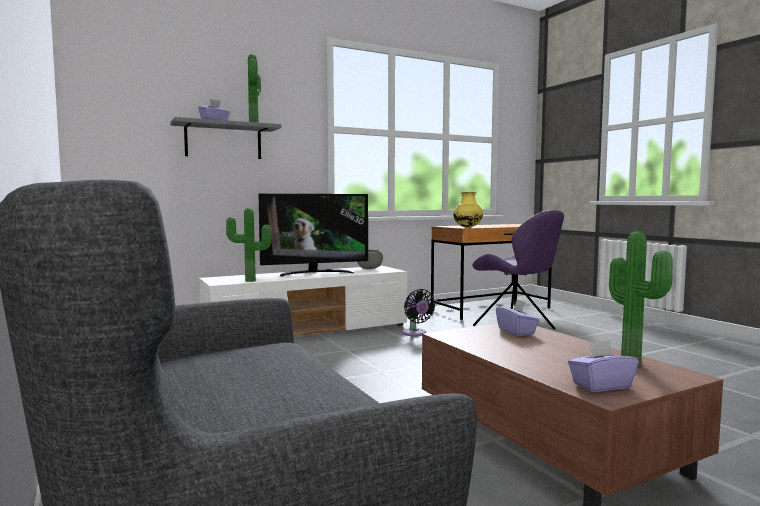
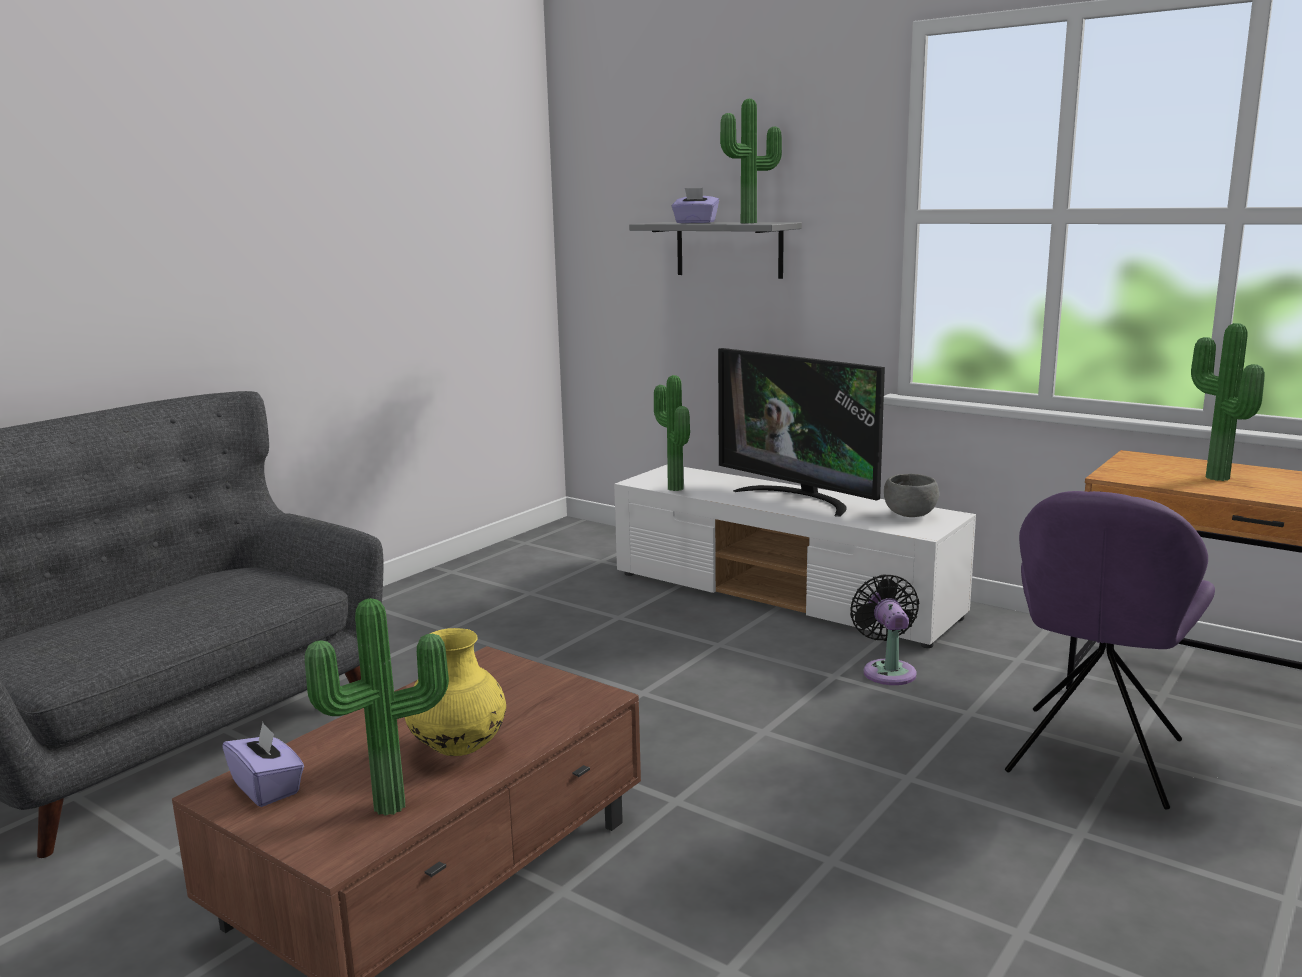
camera: 65 degrees right, 10 degrees up
black fan [401,289,435,336] -> black fan turned 135 degrees clockwise [850,574,919,685]
yellow vase [453,192,483,228] -> yellow vase moved to [405,628,506,756]
purple tissue box [496,299,539,336] -> none
none -> potted plant [1191,323,1265,481]

